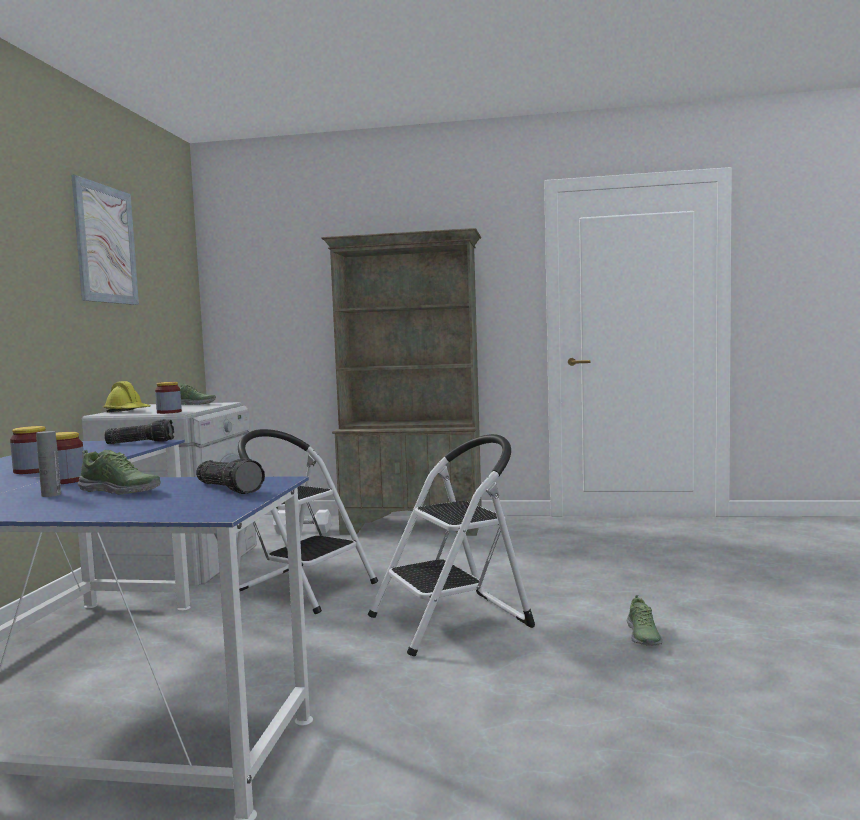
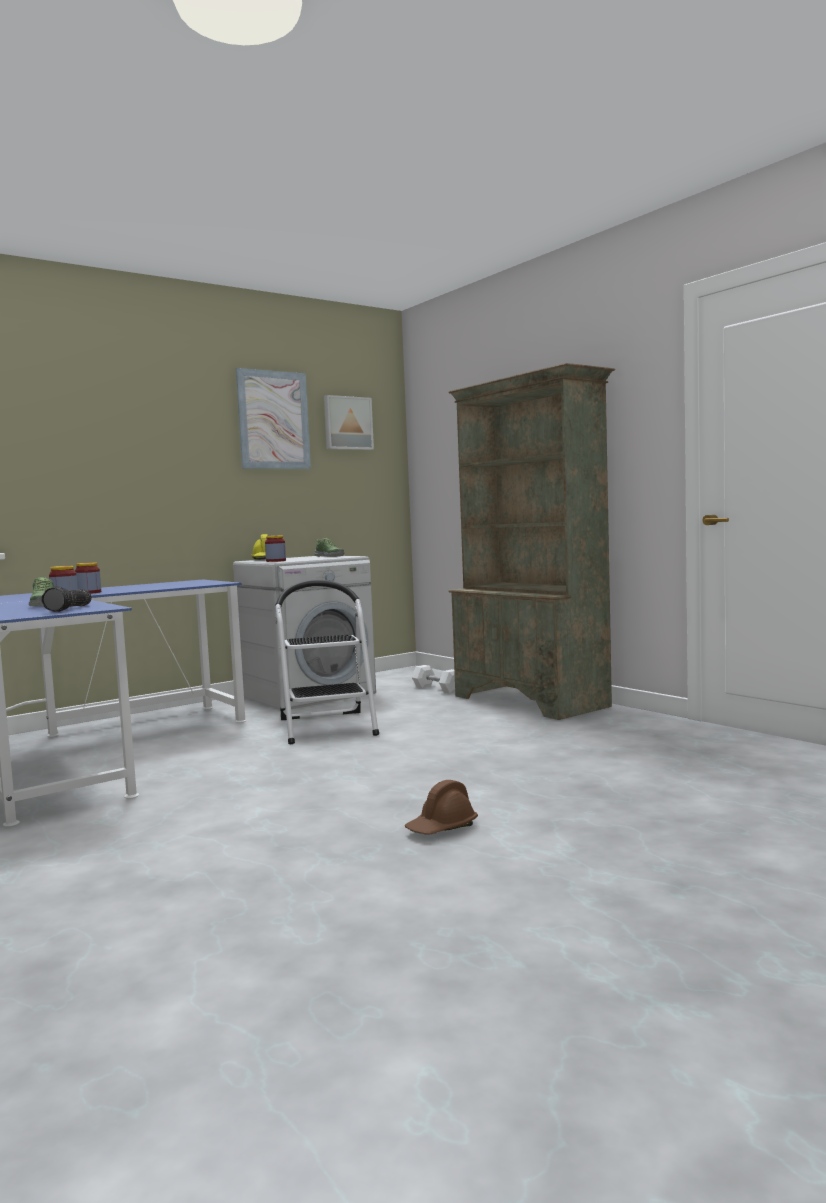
camera: 45 degrees right, 0 degrees up
grey bottle [36,431,61,497] -> none
flashlight [104,419,174,444] -> none
step ladder [368,434,535,656] -> none
shoe [627,595,662,646] -> brown hard hat [405,780,478,835]
none -> picture [324,395,374,450]

